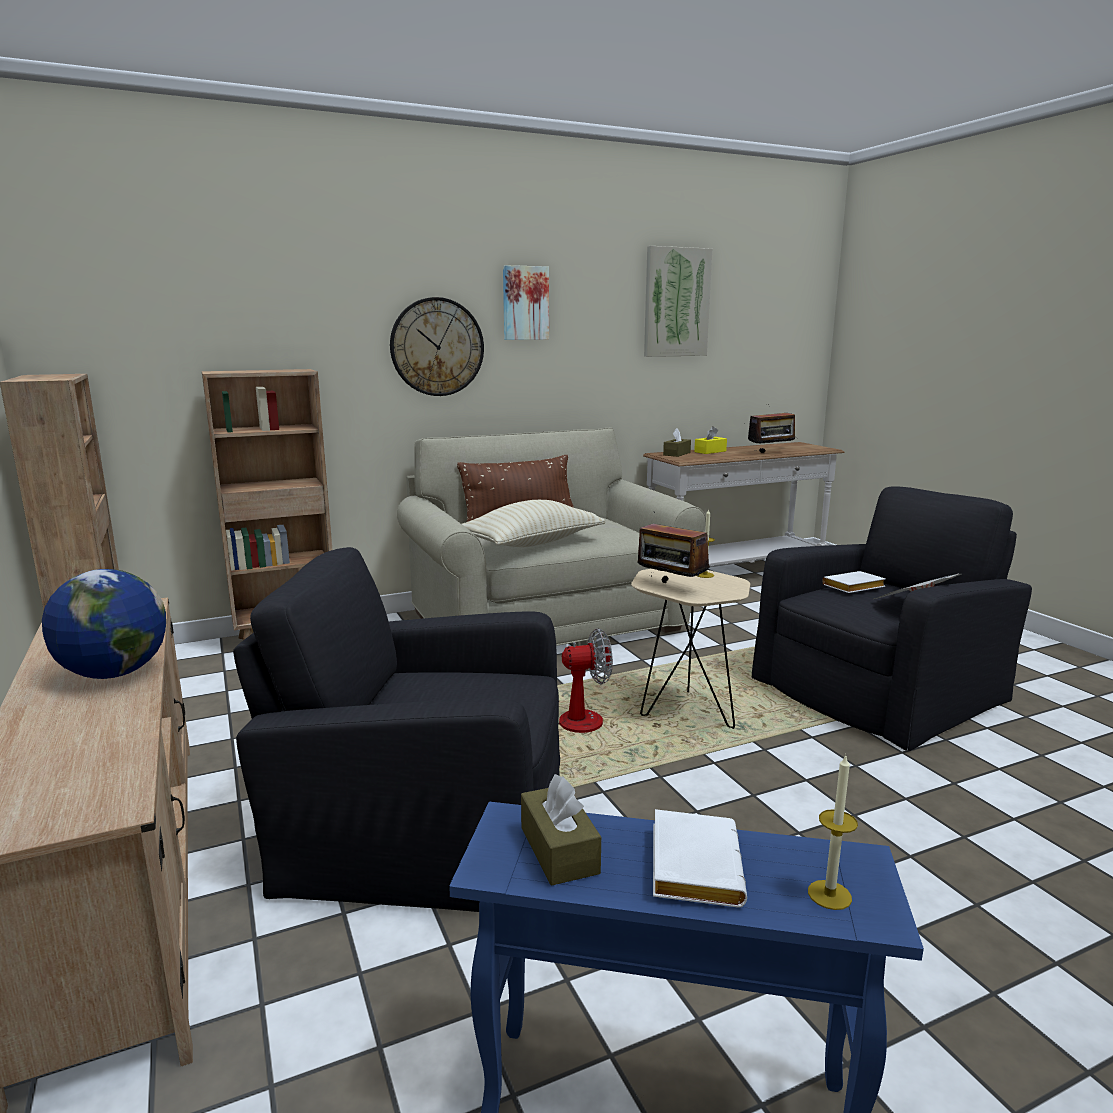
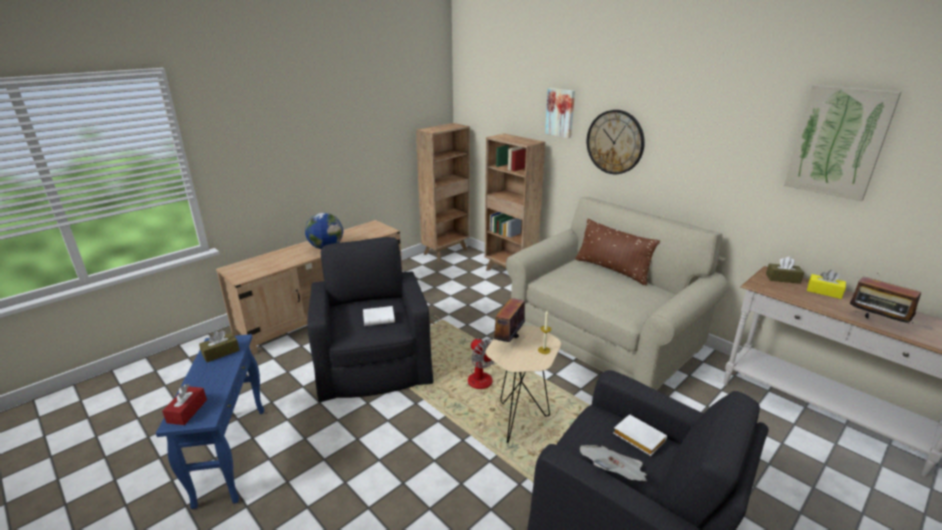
camera: 70 degrees right, 10 degrees up
beige pillow [462,500,605,547] -> none
picture [503,265,549,340] -> picture moved to [545,88,575,138]
white book [653,809,747,908] -> white book moved to [363,306,395,326]
candle [808,755,858,910] -> red tissue box [162,384,207,425]

